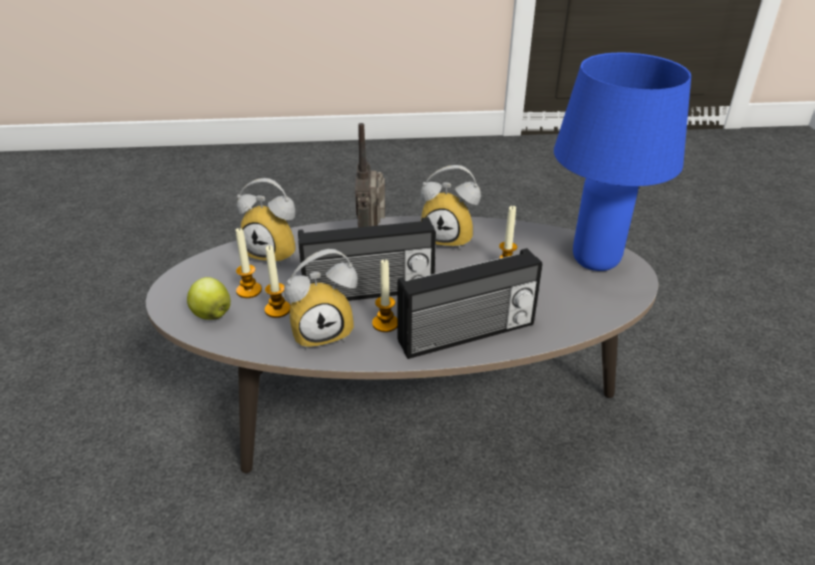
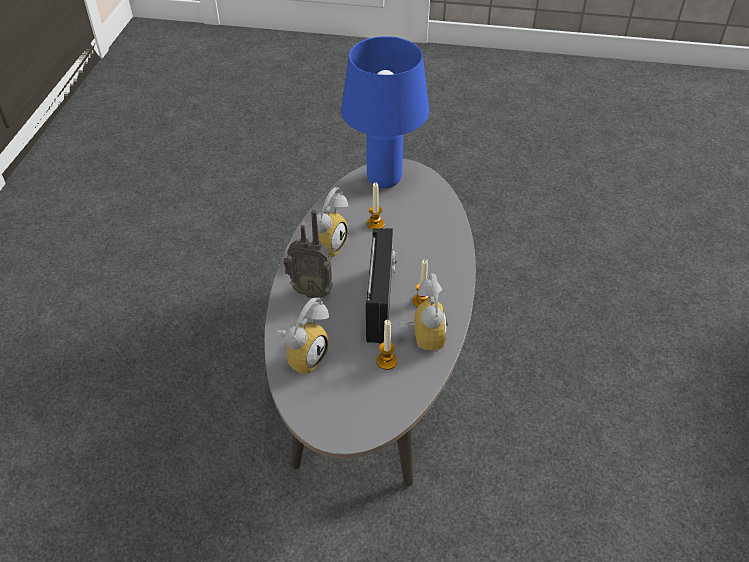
camera: 75 degrees left, 10 degrees up
apple [187,277,231,320] -> none
candle [235,228,262,298] -> none
radio [397,248,543,359] -> none

